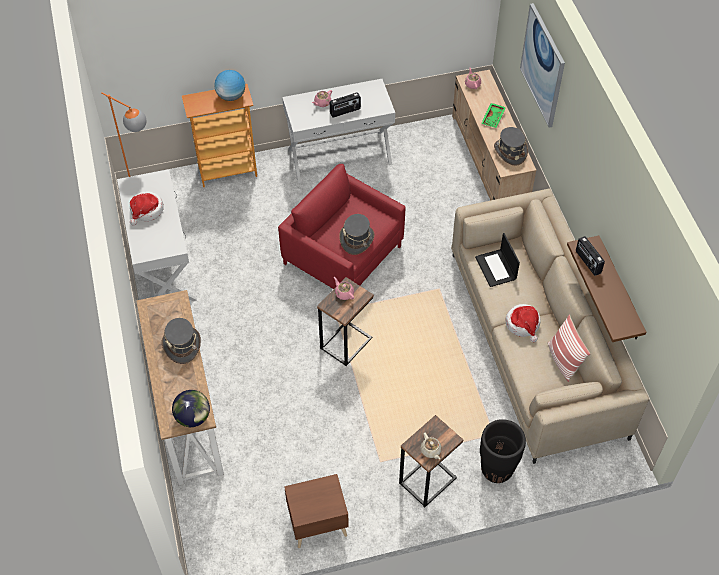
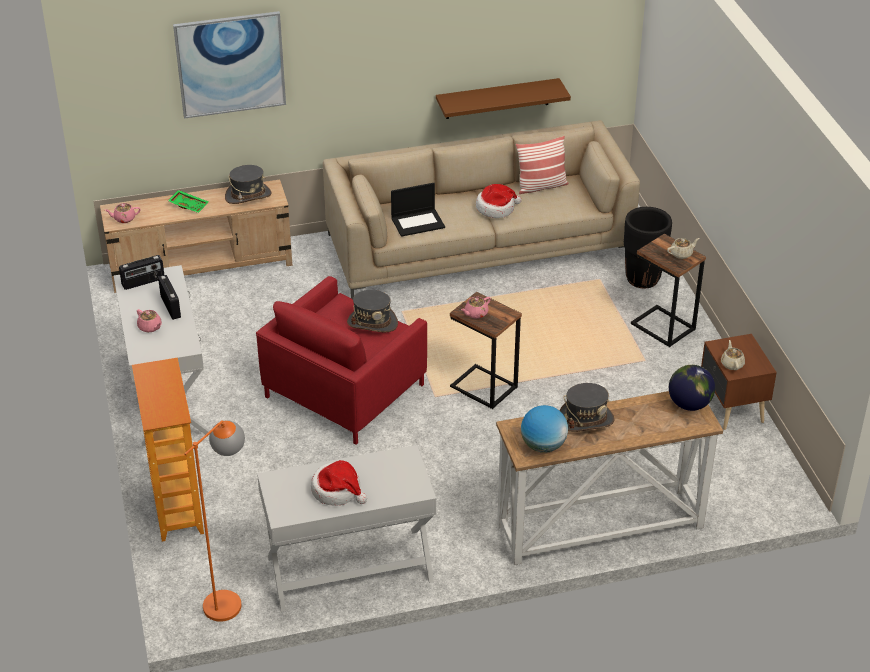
camera: 90 degrees left, 15 degrees down
globe [214,70,245,101] -> globe moved to [521,405,568,453]
radio [576,236,605,276] -> radio moved to [119,255,164,290]
none -> beige teapot [721,340,745,370]

